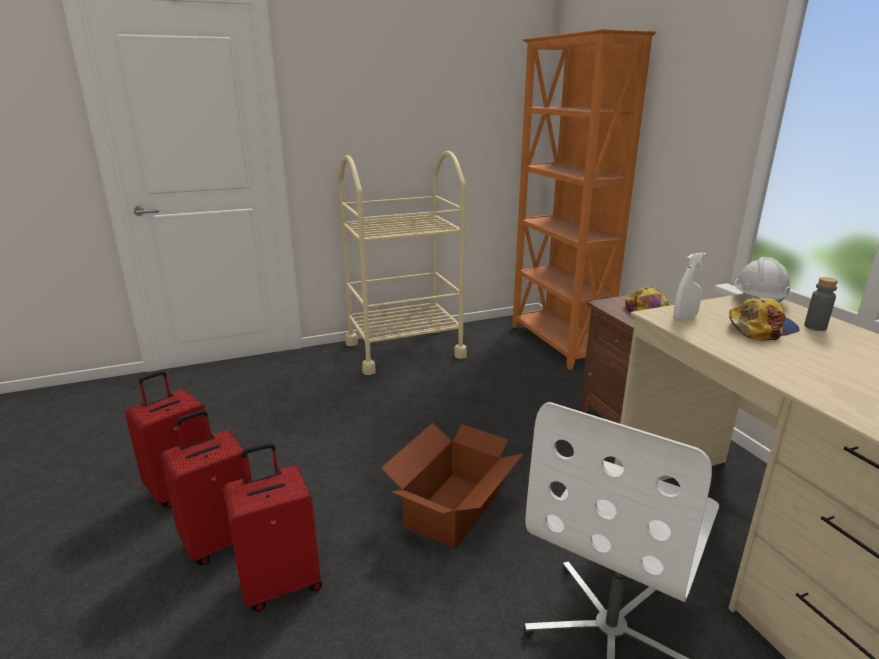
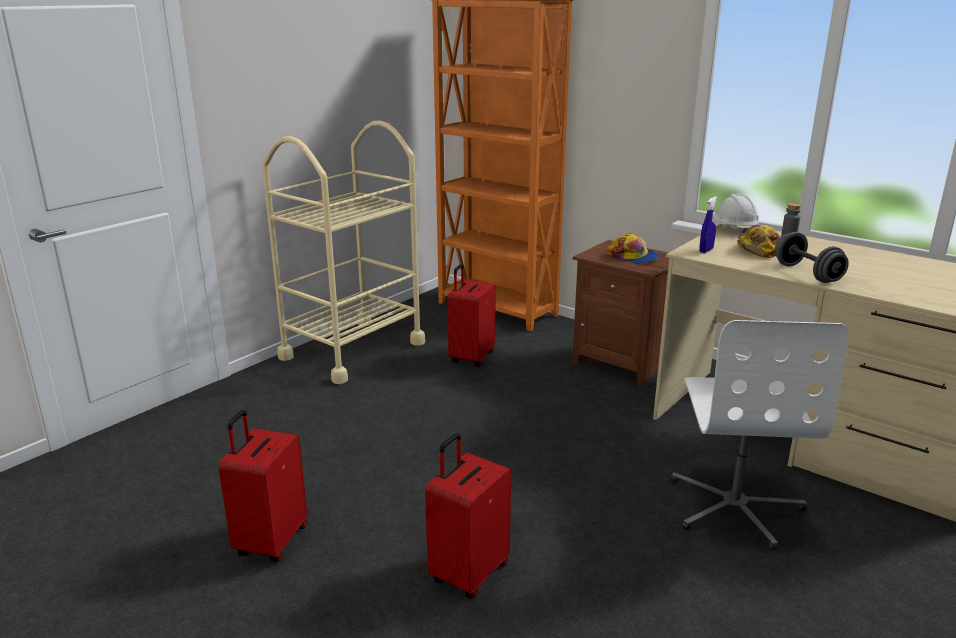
camera: 30 degrees left, 0 degrees up
red suitcase [160,410,252,565] -> red suitcase moved to [447,264,496,367]
cardboard box [381,423,524,549] -> none
white spray bottle [674,253,706,319] -> blue spray bottle [699,196,718,253]
none -> grey dumbbell [775,232,849,283]

